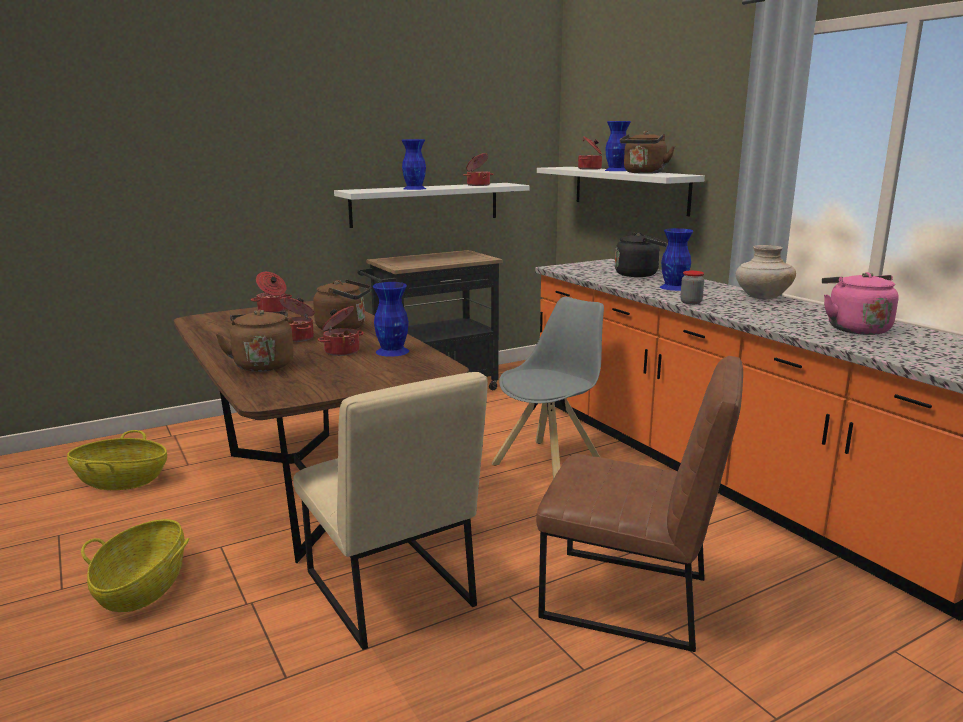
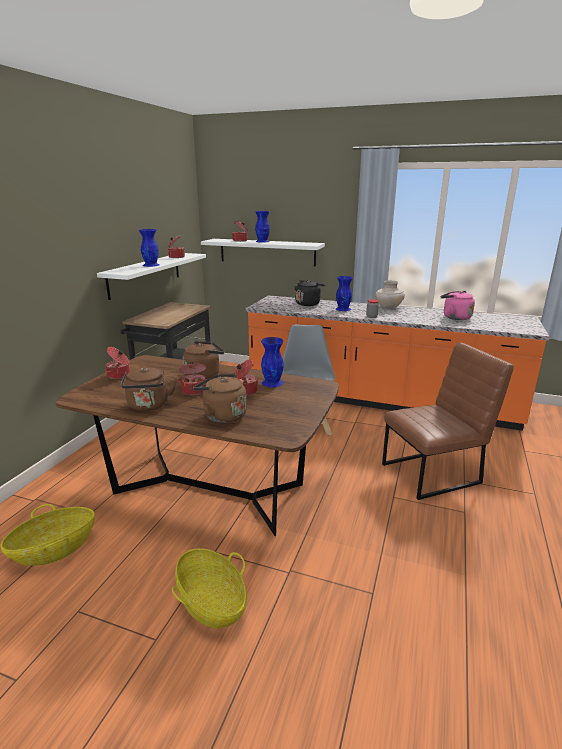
camera: 40 degrees left, 5 degrees up
beige chair [293,372,488,650] -> none
brown kettle [620,131,675,174] -> brown kettle moved to [121,367,176,411]

